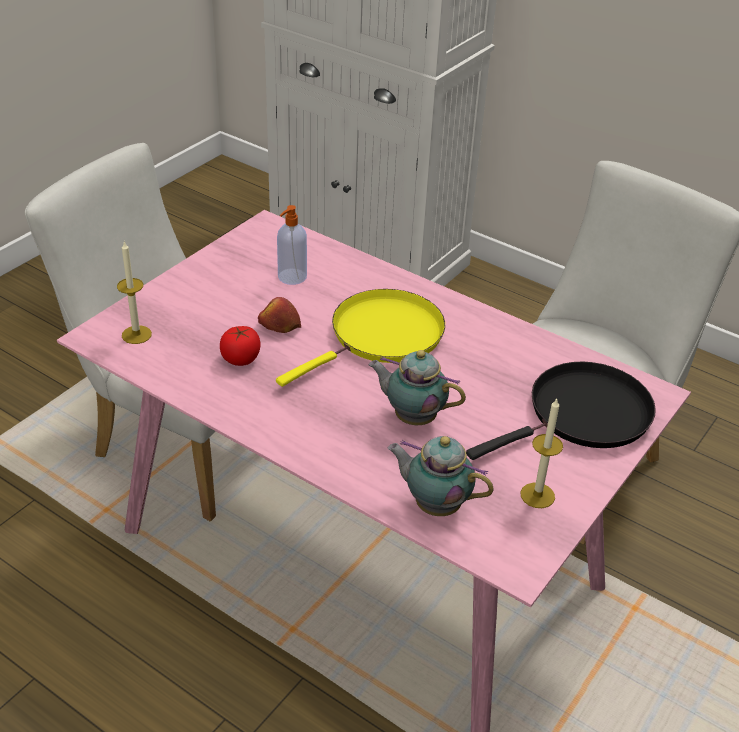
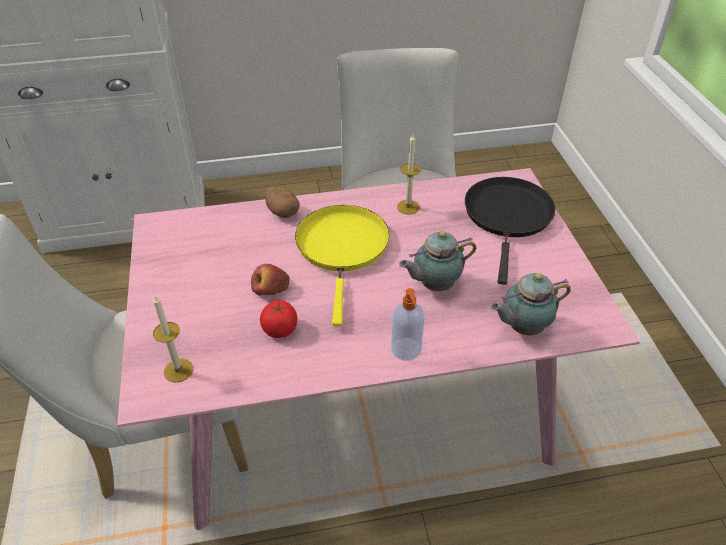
camera: 45 degrees left, 5 degrees up
soap dispenser [277,205,307,285] -> soap dispenser moved to [391,288,424,361]
candle [520,399,563,508] -> candle moved to [397,134,421,214]
none -> potato [265,186,300,218]

